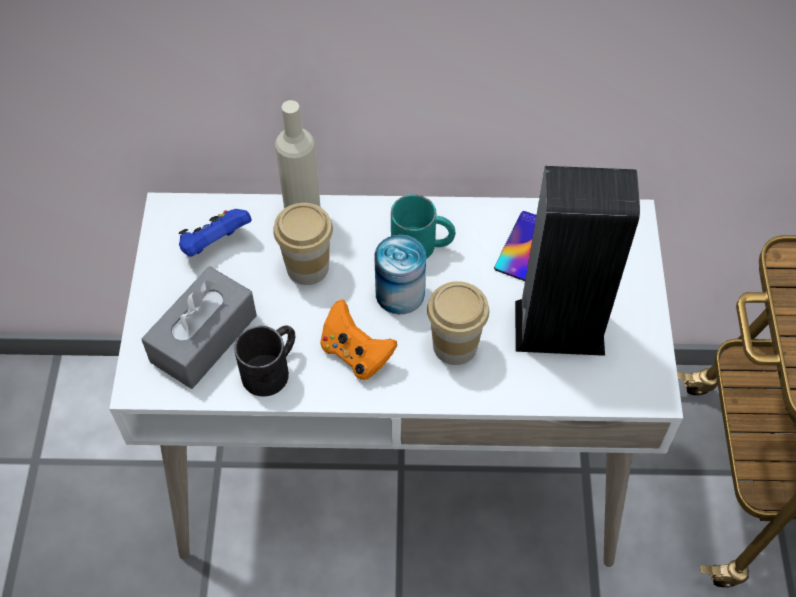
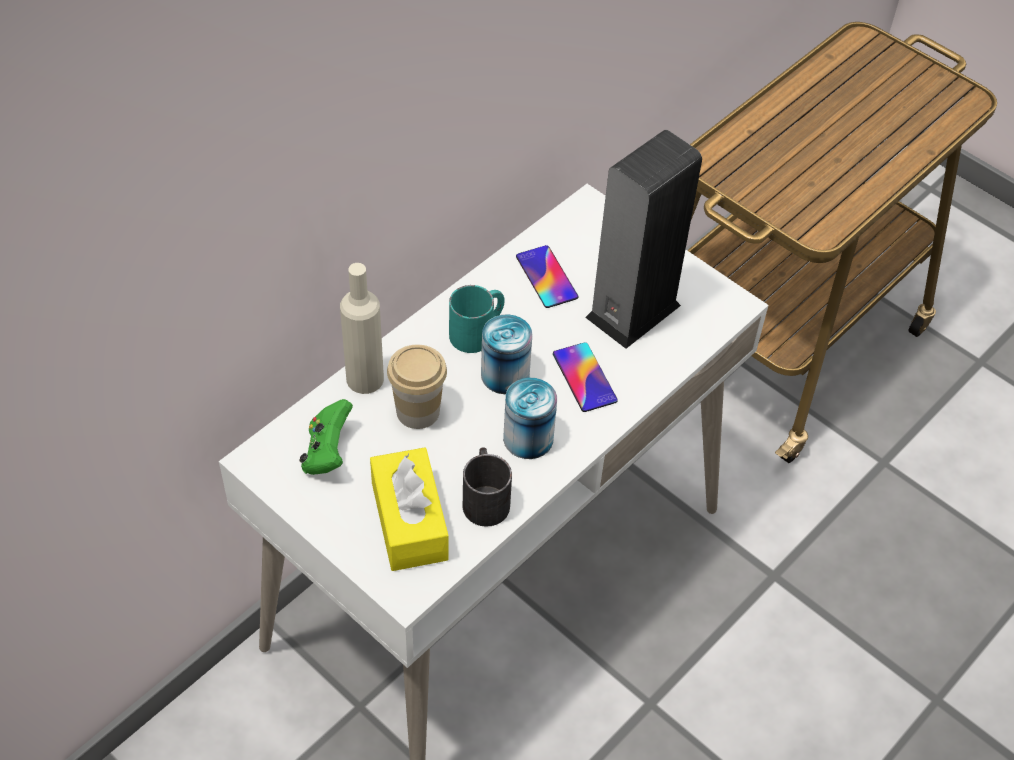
camera: 50 degrees left, 5 degrees down
grey tissue box [141,266,257,389] -> yellow tissue box [370,447,449,571]
blue game controller [179,209,252,257] -> green game controller [299,399,353,475]
orange game controller [321,300,397,380] -> can [503,378,557,459]
cup [427,281,489,365] -> phone [553,342,618,412]

